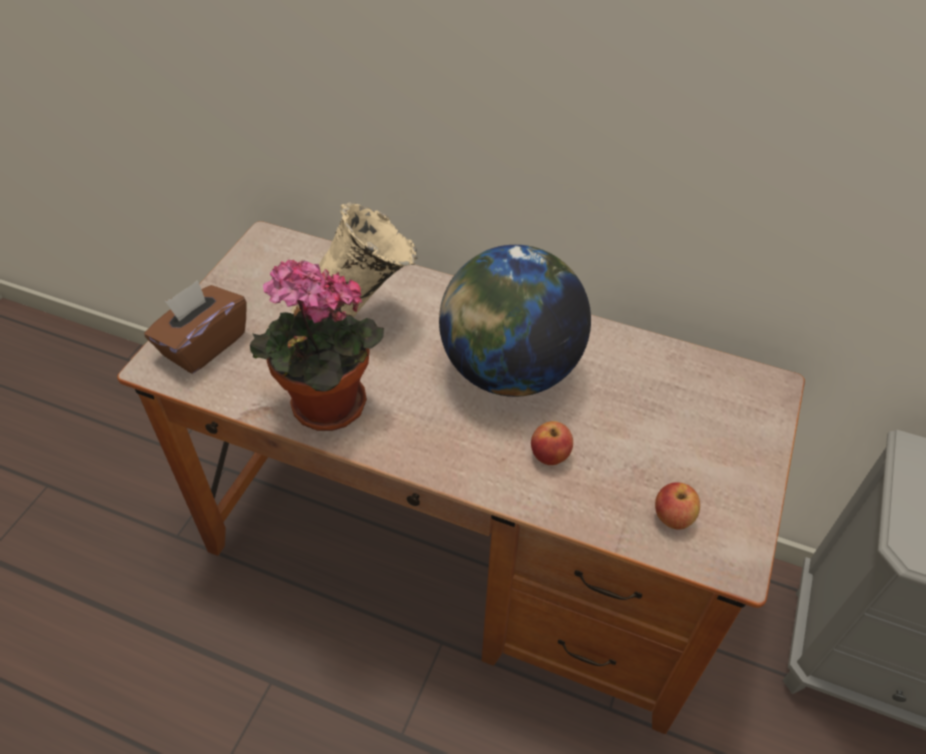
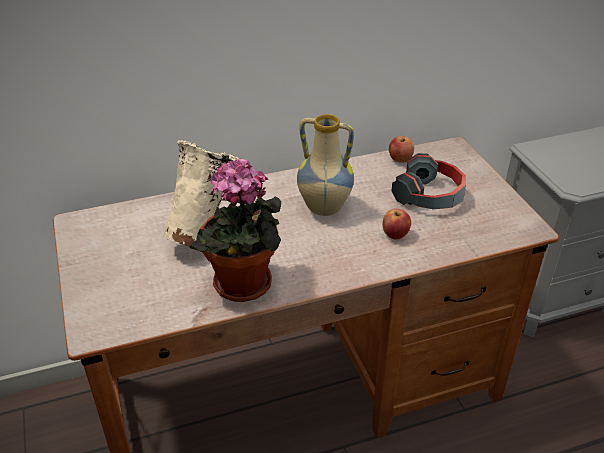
camera: 40 degrees left, 10 degrees down
brown tissue box [144,280,247,374] -> none
globe [439,245,591,397] -> vase [297,114,354,216]
apple [655,482,700,530] -> apple moved to [389,136,414,163]
none -> headphones [392,153,466,209]

